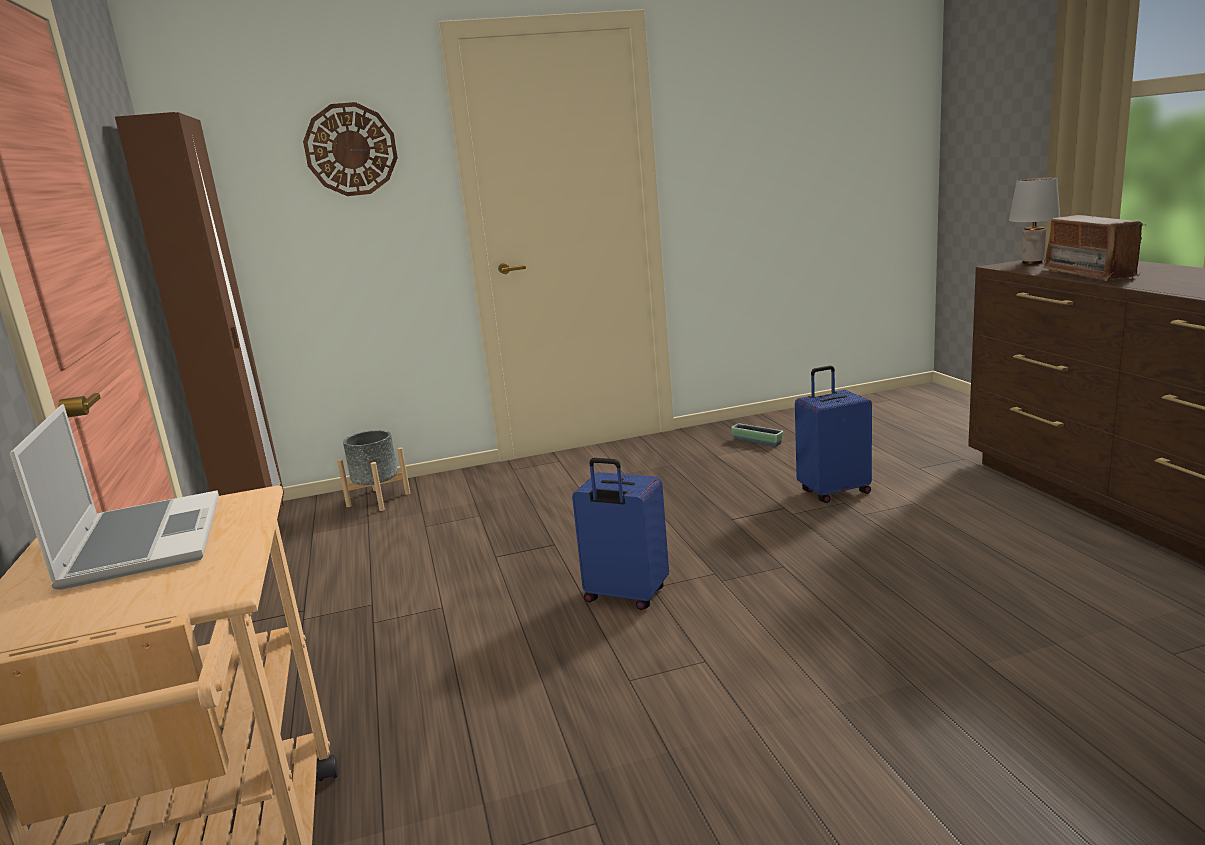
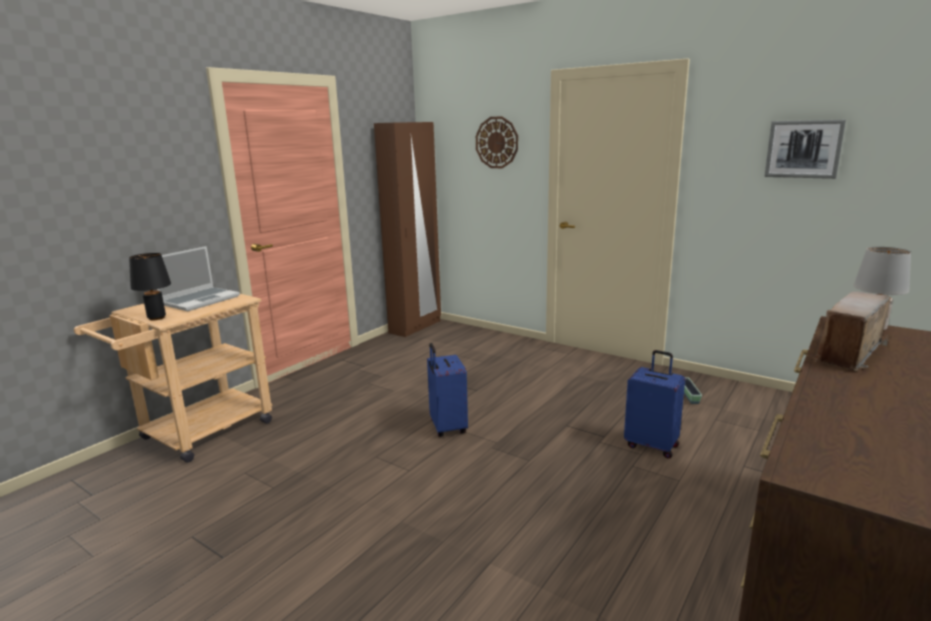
camera: 50 degrees right, 0 degrees up
grey planter [337,430,410,511] -> none
none -> black table lamp [129,253,171,320]
none -> picture [764,120,846,179]

